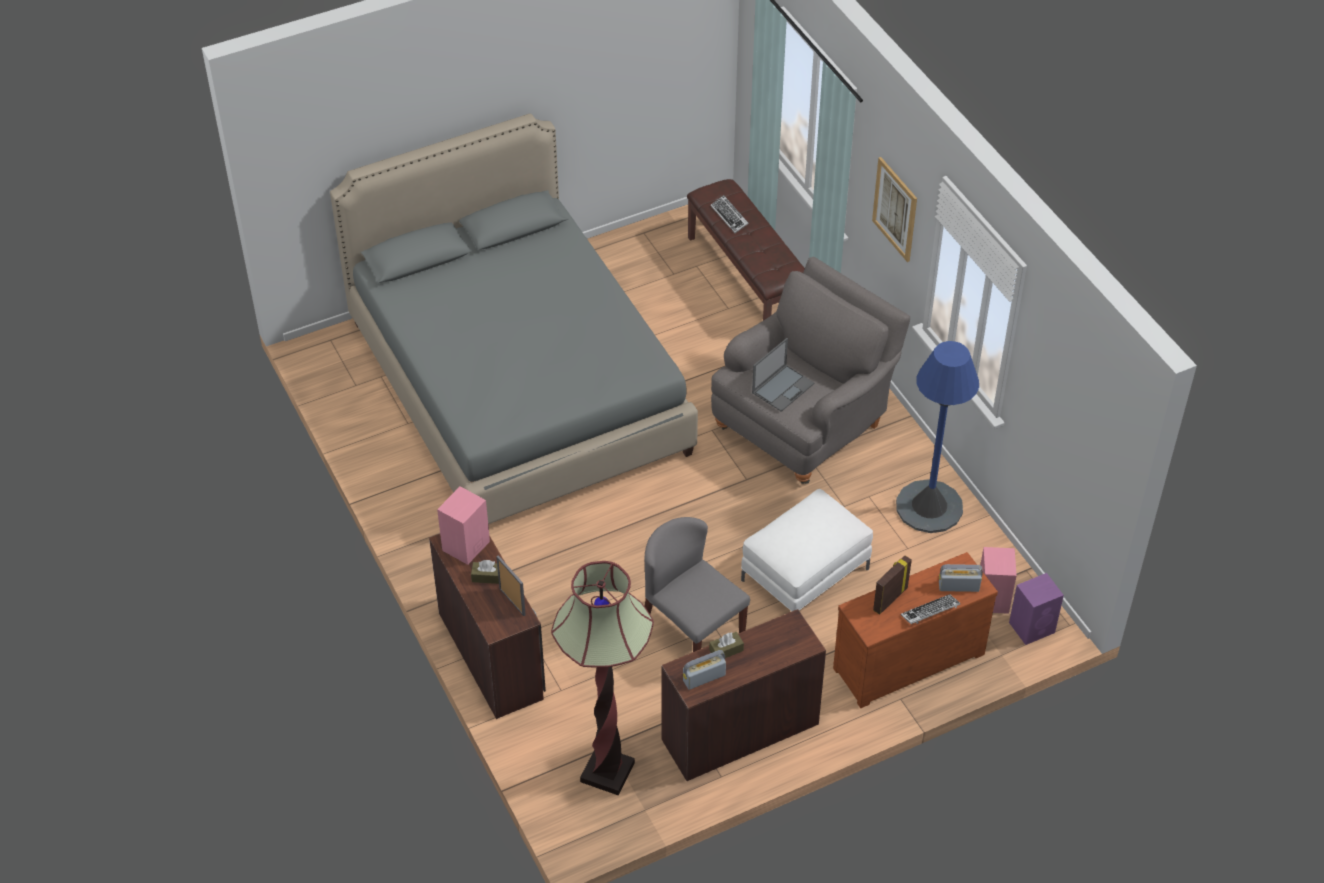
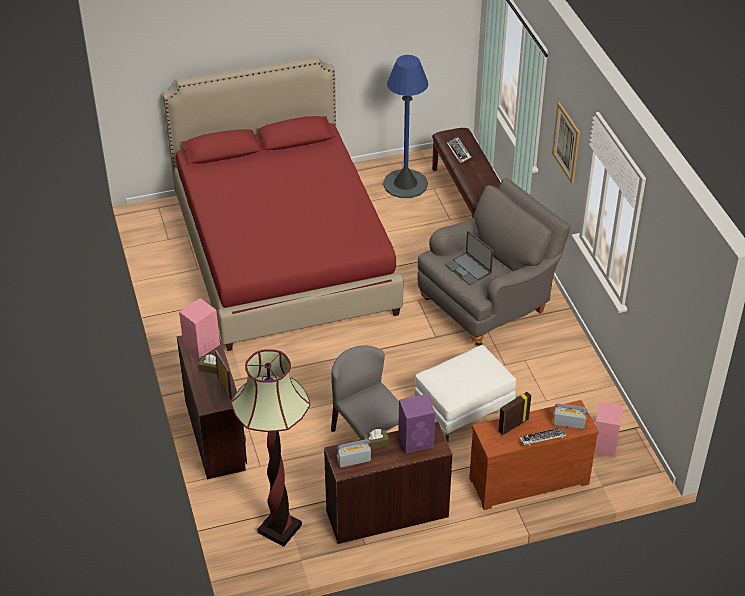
camera: 10 degrees right, 5 degrees down
grey bed [330,113,698,524] -> red bed [163,56,404,351]
laptop [752,338,814,412] -> laptop turned 90 degrees clockwise [445,231,494,285]
blue floor lamp [896,341,979,533] -> blue floor lamp moved to [383,55,428,198]
purple speaker [1009,573,1064,645] -> purple speaker moved to [398,394,435,453]

